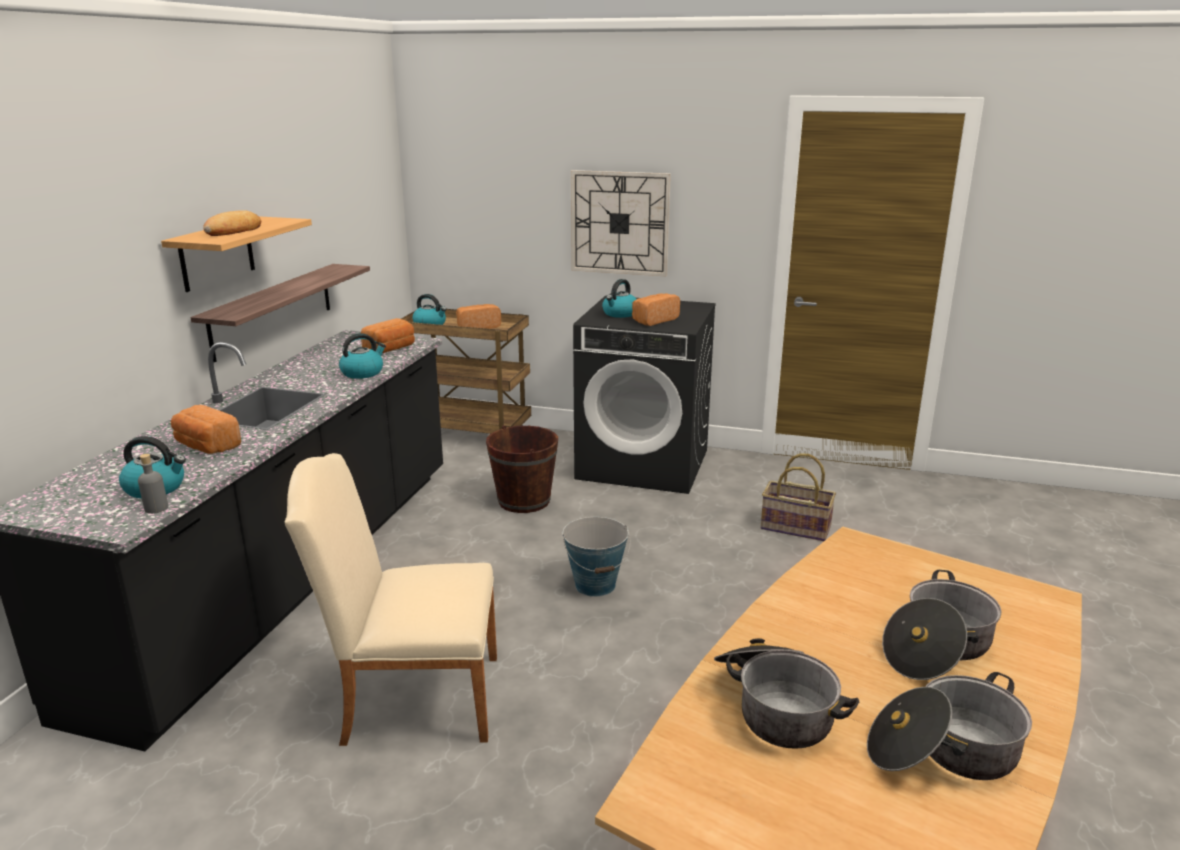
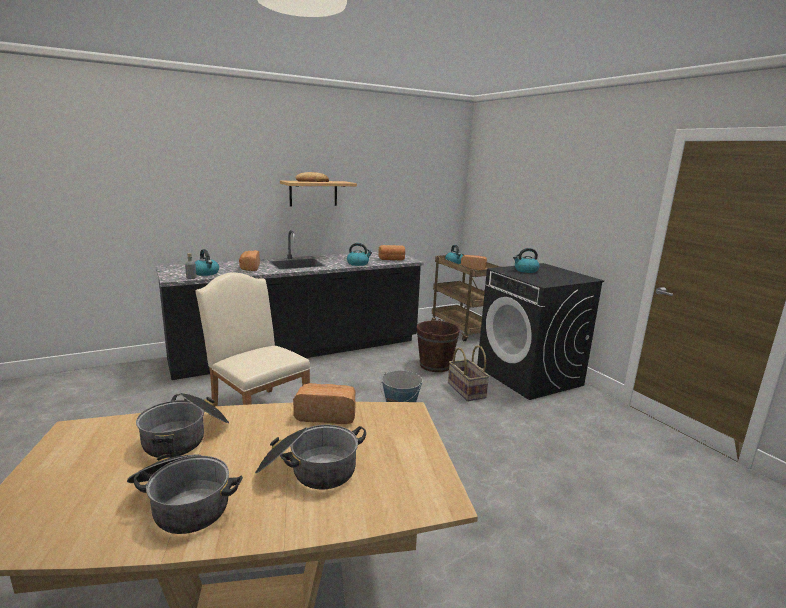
camera: 45 degrees right, 5 degrees down
shelf [190,264,370,362] -> none
wall clock [571,170,671,276] -> none
bread [632,293,680,326] -> bread moved to [293,383,356,424]
basket [760,453,836,541] -> basket moved to [448,345,490,401]

